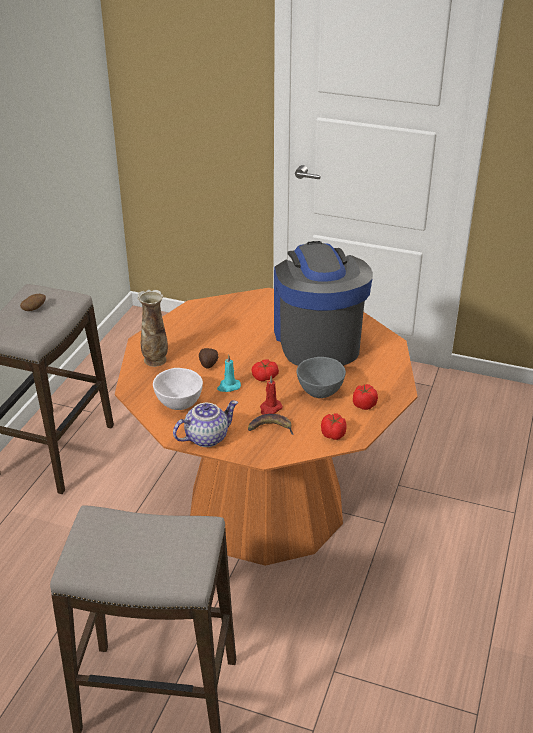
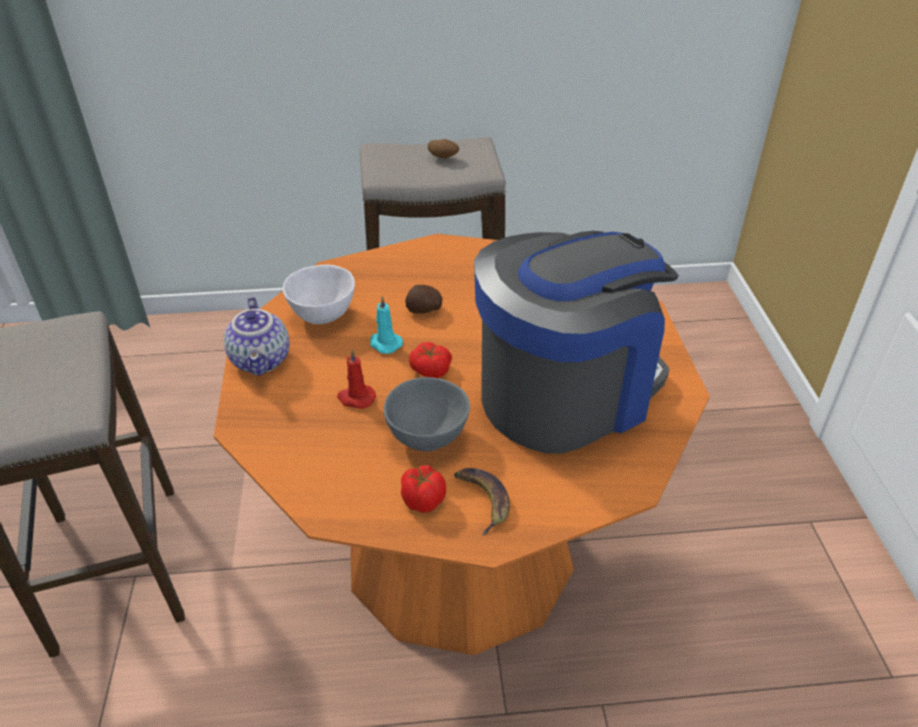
camera: 65 degrees right, 5 degrees up
vase [137,290,168,367] -> none
teapot [173,400,238,447] -> teapot turned 45 degrees clockwise [224,297,289,376]
banana [248,414,294,435] -> banana moved to [454,468,510,535]
tomato [321,413,347,440] -> none

